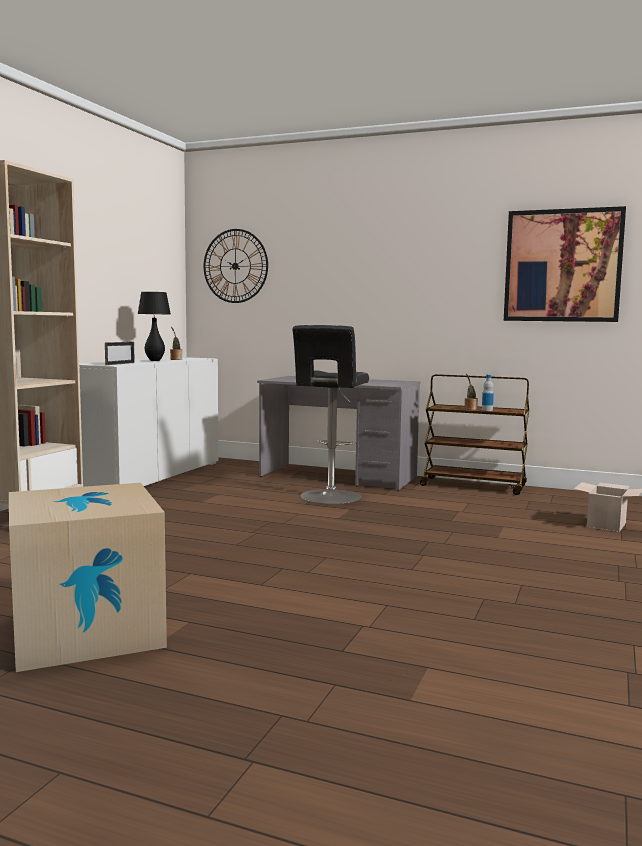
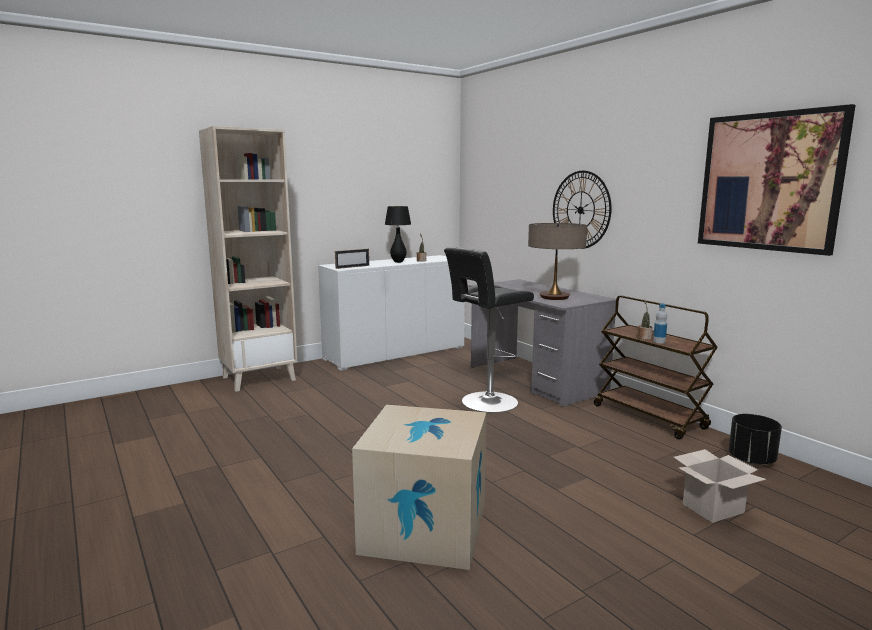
camera: 35 degrees right, 5 degrees up
cardboard box [9,483,167,672] -> cardboard box moved to [352,405,486,570]
wall clock [204,229,268,303] -> wall clock moved to [553,171,612,249]
none -> table lamp [528,223,587,300]
none -> black planter [729,414,782,465]

